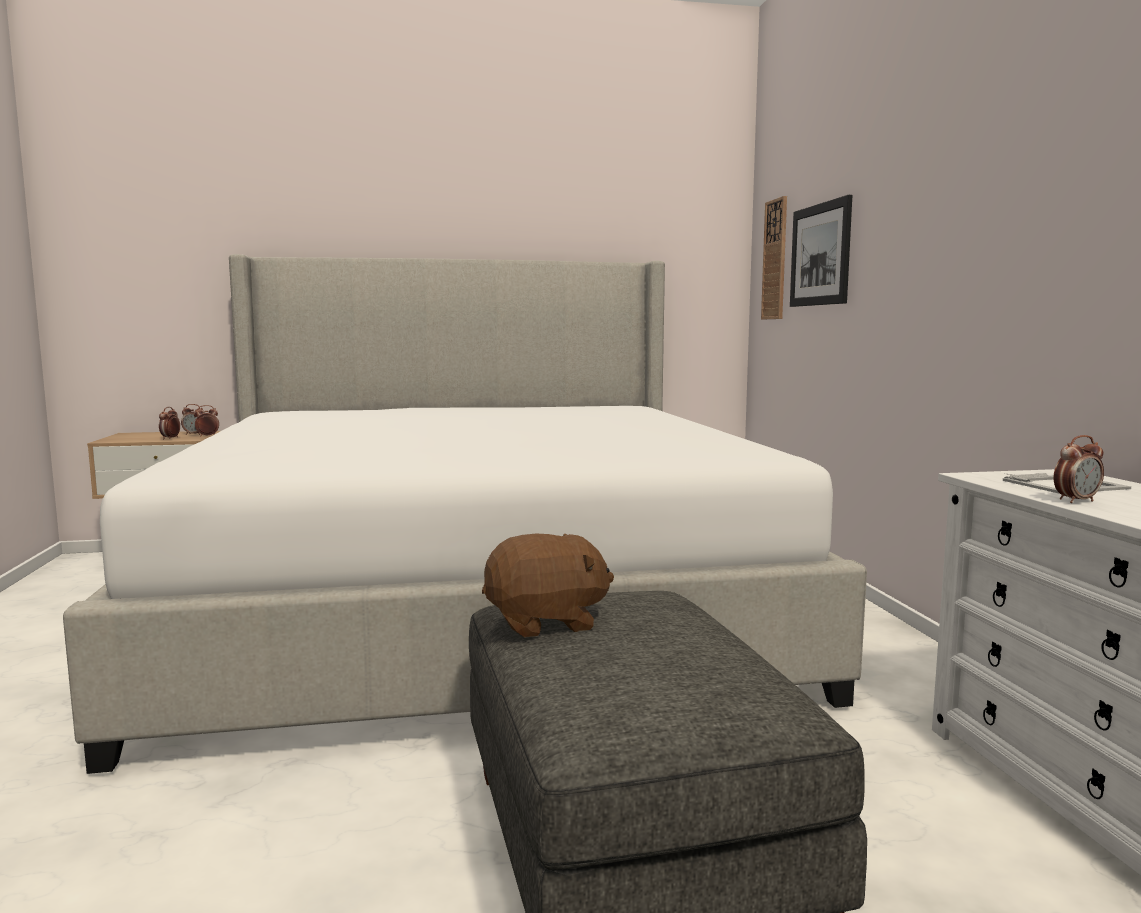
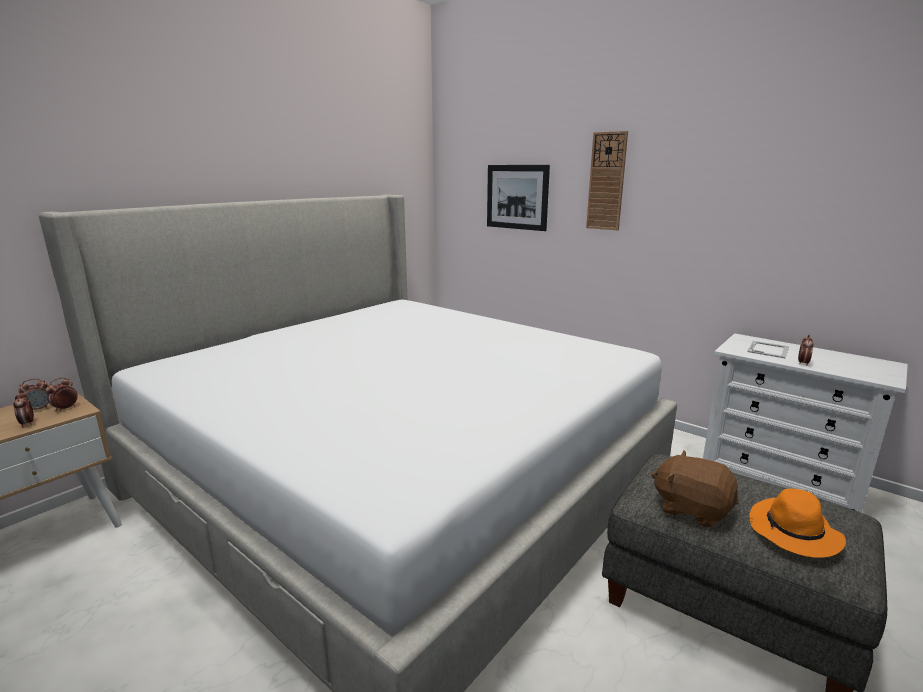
camera: 40 degrees left, 10 degrees up
brown plush toy [482,534,614,638] -> brown plush toy turned 90 degrees counterclockwise [651,450,739,528]
wall clock [761,196,787,319] -> wall clock moved to [586,131,628,230]
none -> orange hat [749,489,846,558]

